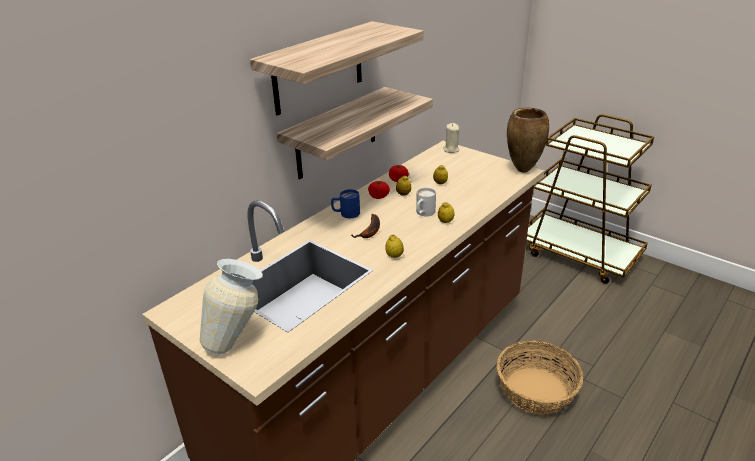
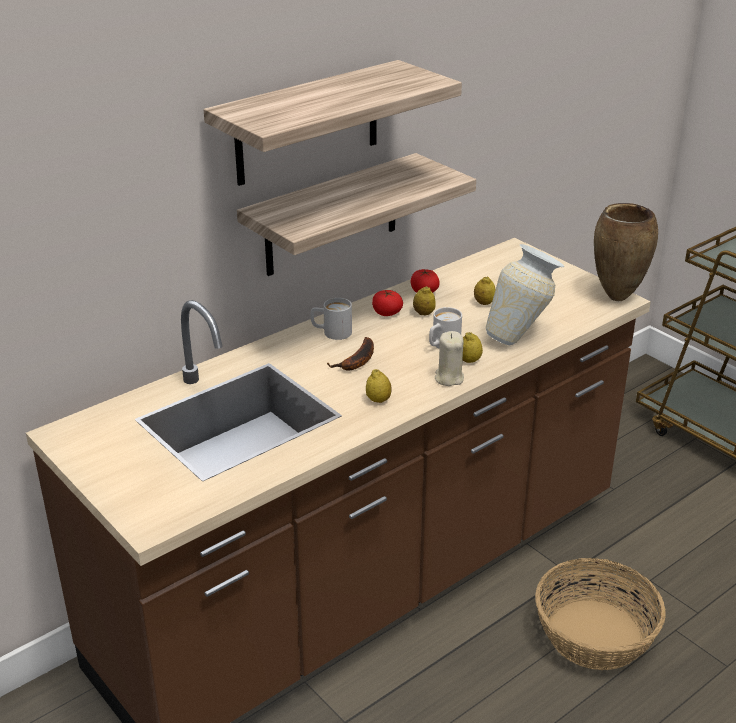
camera: 10 degrees right, 0 degrees up
vase [200,259,263,354] -> vase moved to [486,244,564,345]
blue mug [331,189,360,218] -> white mug [311,298,352,340]
beige candle [443,123,459,153] -> beige candle moved to [435,331,464,386]

